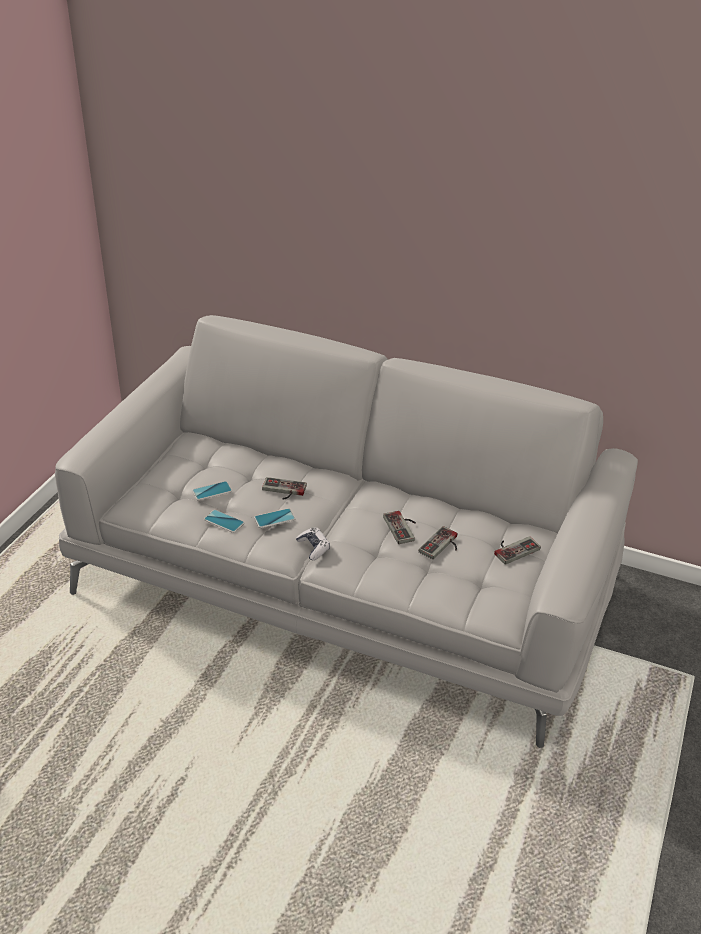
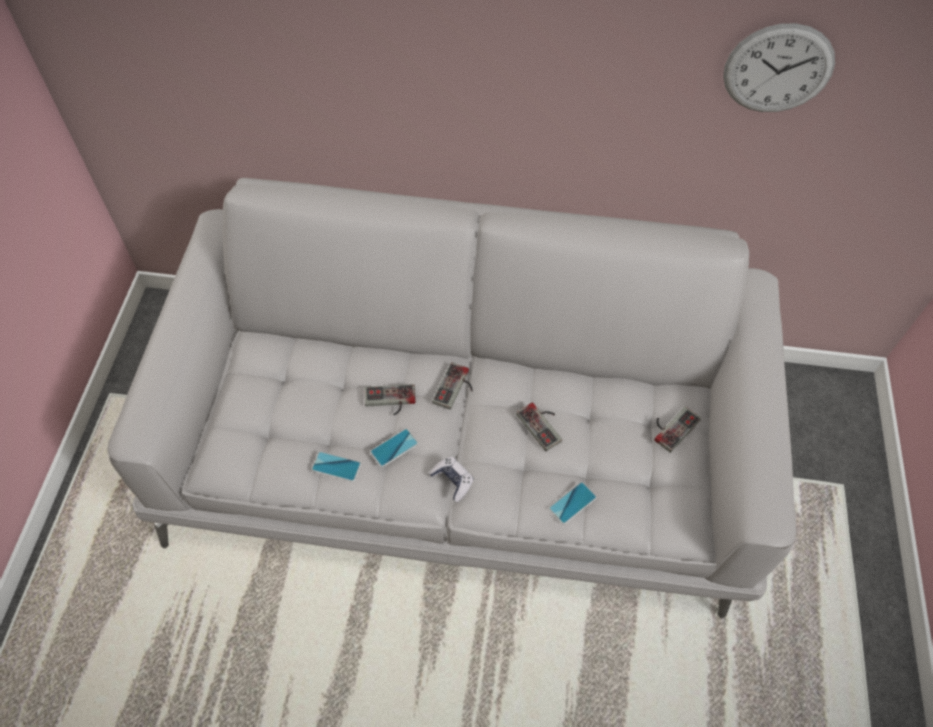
camera: 15 degrees left, 20 degrees up
phone [192,481,232,501] -> phone moved to [549,482,597,525]
game controller [419,526,457,559] -> game controller moved to [432,362,473,410]
none -> wall clock [723,23,835,112]

